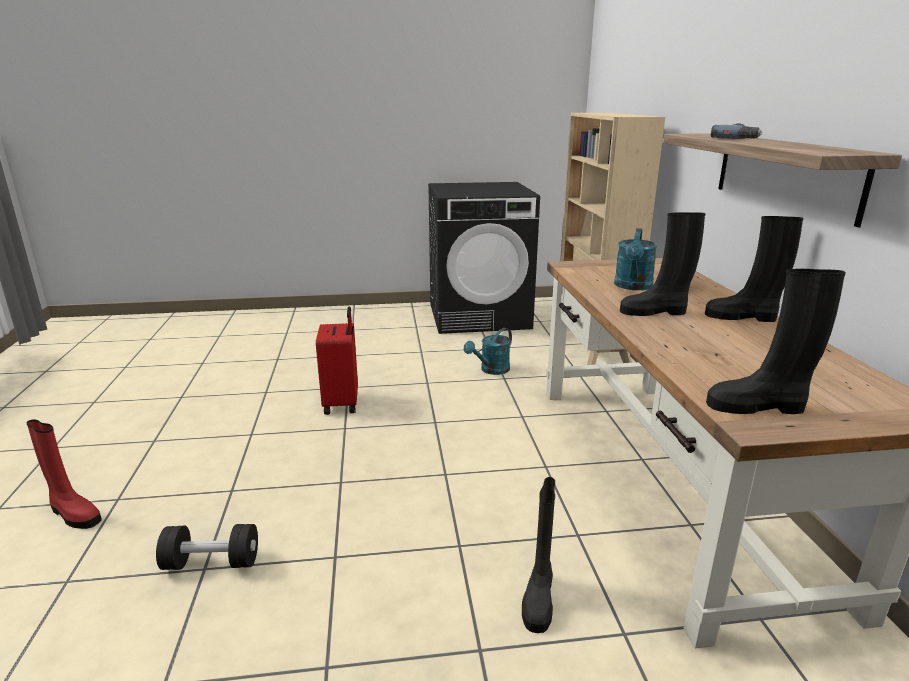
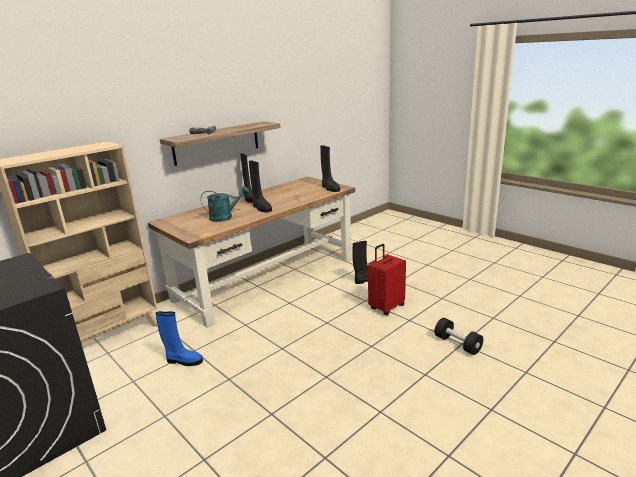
camera: 125 degrees left, 0 degrees up
red boot [26,419,102,529] -> none
red suitcase [316,307,358,415] -> red suitcase moved to [368,244,406,315]
turquoise watering can [464,328,512,375] -> blue boot [155,311,203,366]

